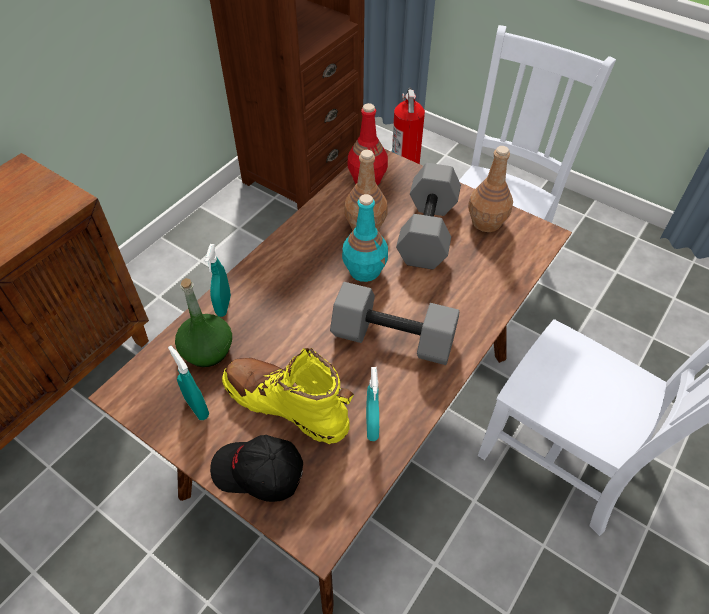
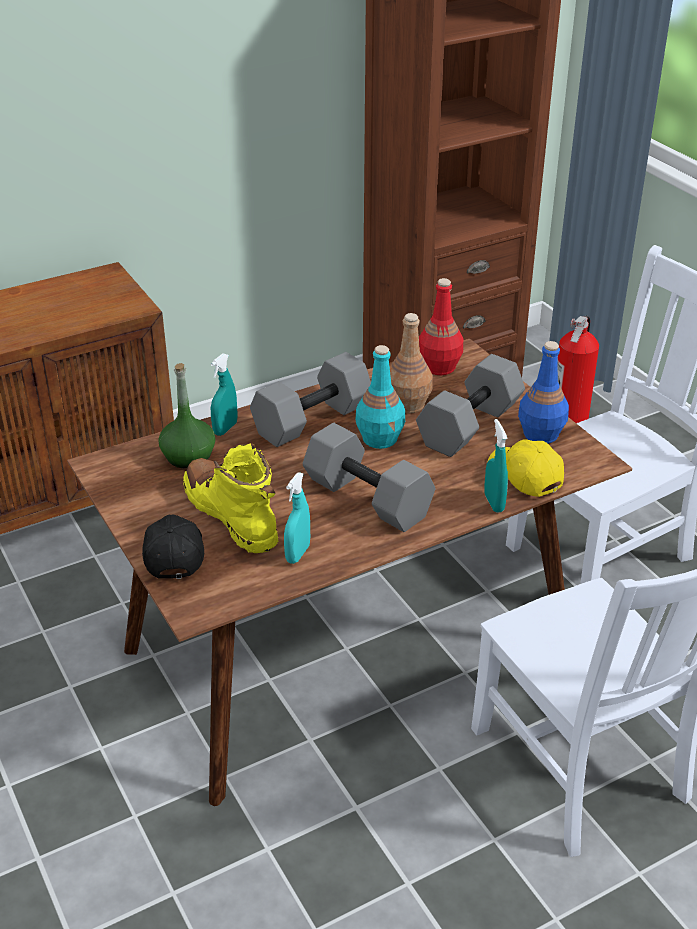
camera: 25 degrees right, 15 degrees down
turquoise spray bottle [168,346,209,420] -> turquoise spray bottle moved to [484,419,508,513]
black cap [210,435,303,502] -> black cap turned 45 degrees clockwise [142,514,204,579]
brown bottle [468,146,513,232] -> blue bottle [518,341,569,444]
none -> grey dumbbell [250,352,371,447]
none -> yellow cap [488,439,564,497]

